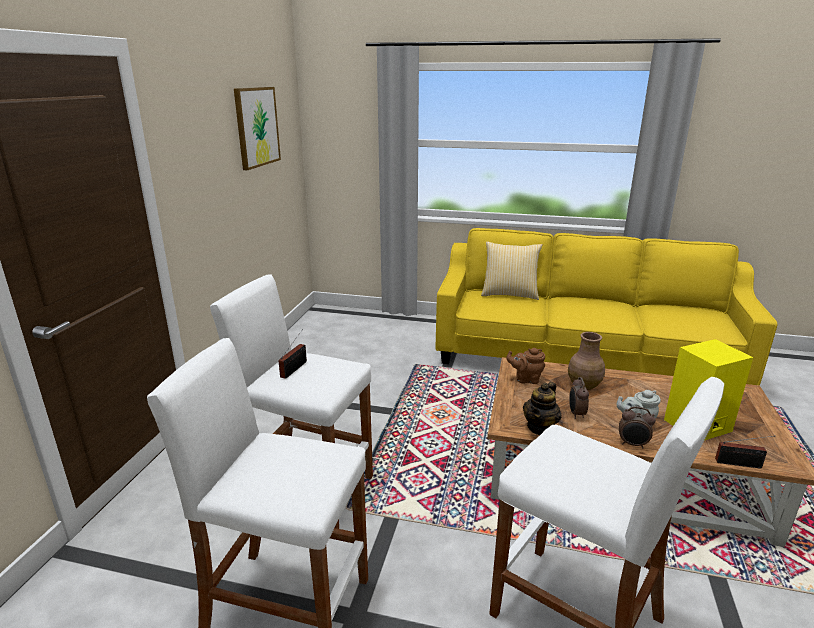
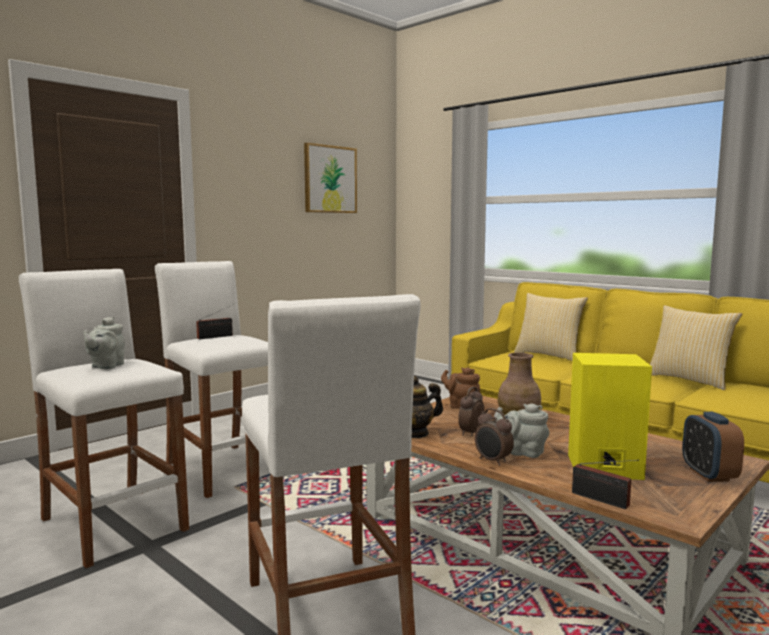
camera: 30 degrees right, 15 degrees down
none -> grey teapot [83,317,125,369]
none -> pillow [650,305,742,390]
none -> alarm clock [682,412,744,482]

